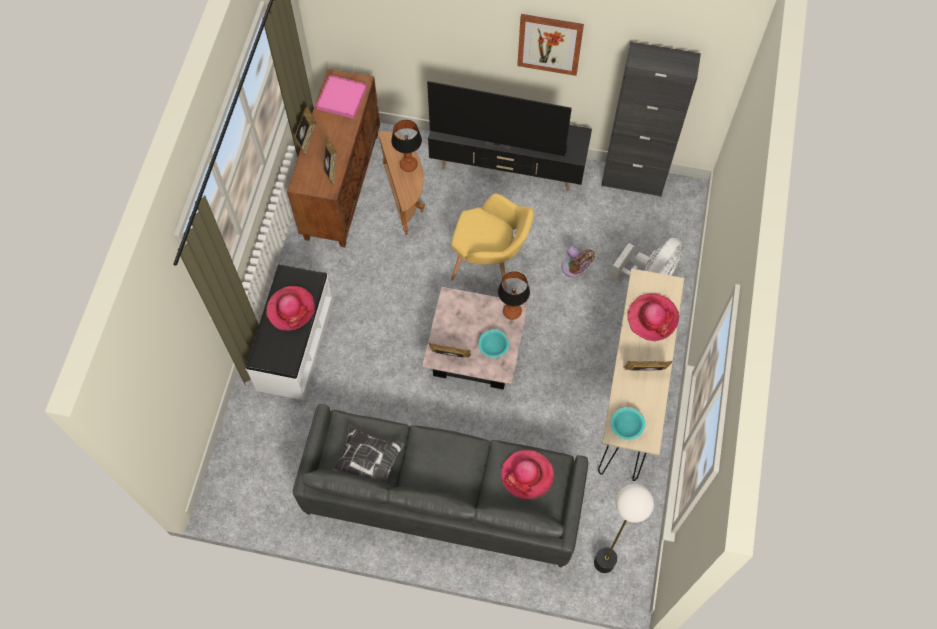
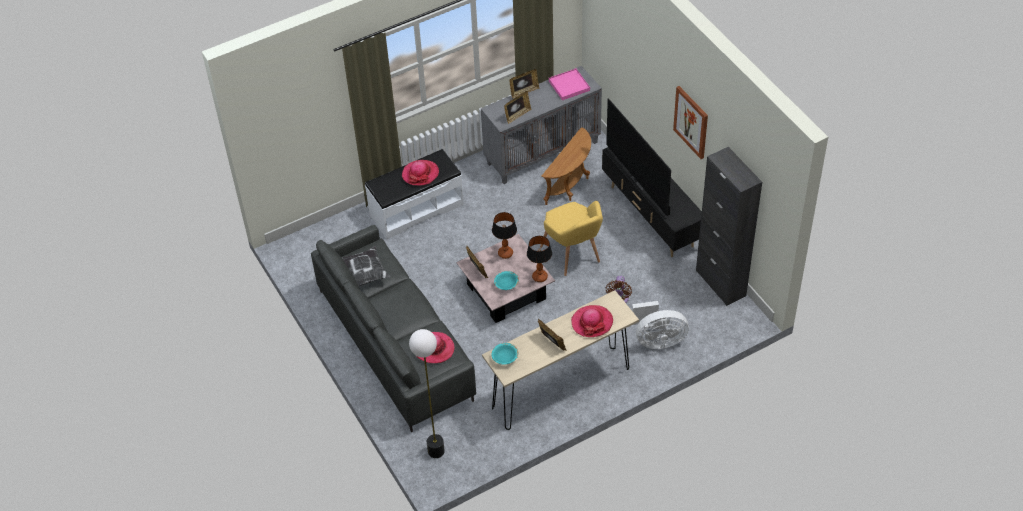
camera: 50 degrees right, 15 degrees down
brown cabinet [287,69,380,247] -> grey cabinet [481,66,602,184]
table lamp [391,120,422,172] -> table lamp moved to [492,212,517,259]

